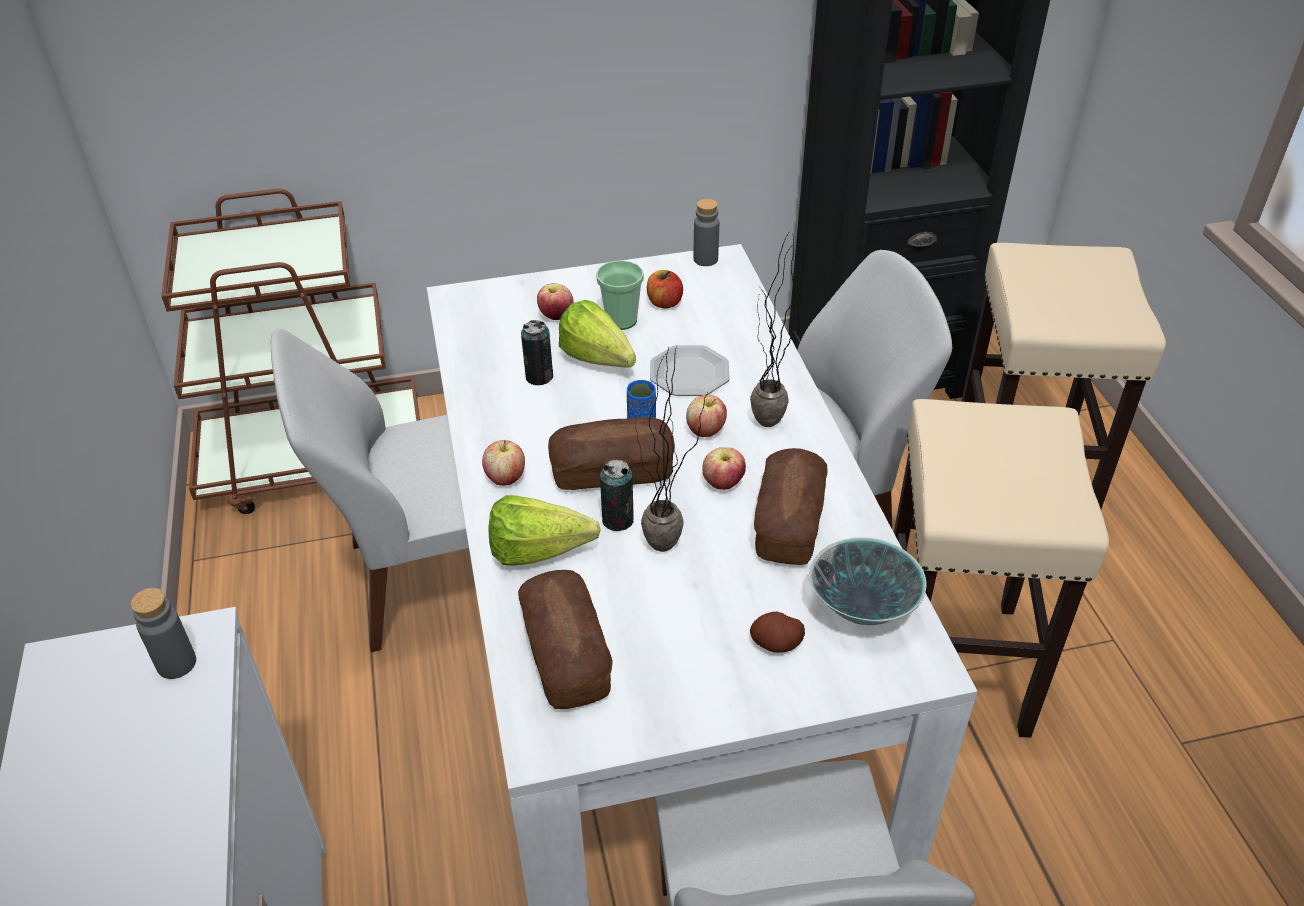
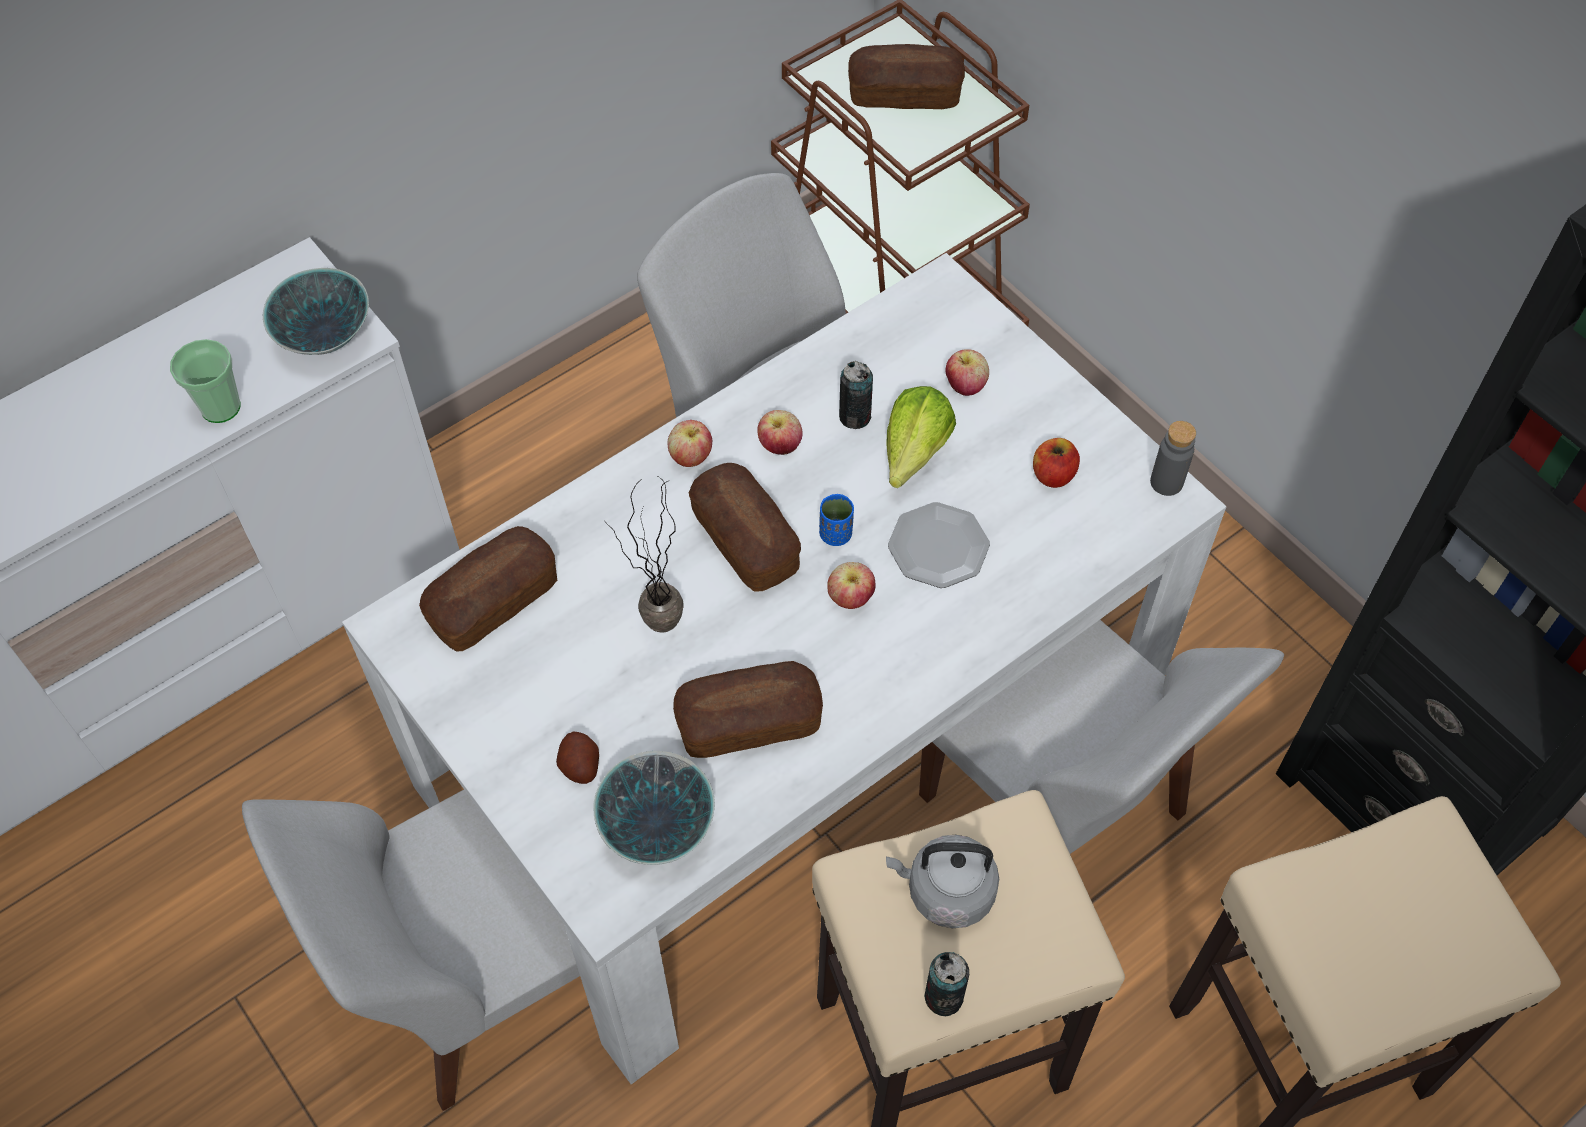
camera: 65 degrees right, 15 degrees up
grey bottle [131,588,196,679] -> bowl [263,268,369,355]
lettuce [489,495,600,566] -> none
cup [596,260,644,330] -> cup moved to [170,339,241,423]
can [600,459,634,531] -> can moved to [924,952,969,1016]
apple [702,447,746,490] -> apple moved to [757,410,803,455]
potted plant [750,230,801,427] -> none
none -> bread [848,44,965,109]
none -> grey kettle [886,835,999,928]

